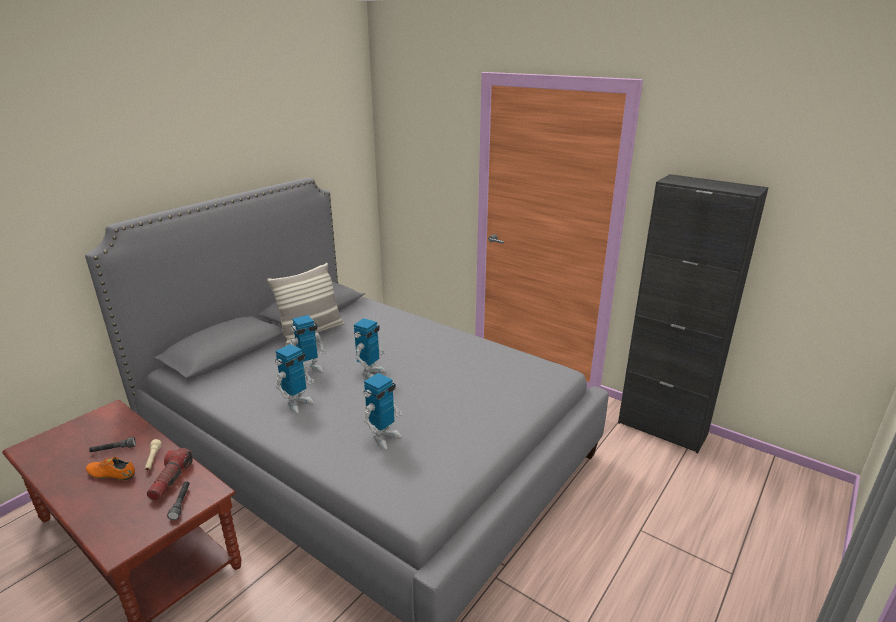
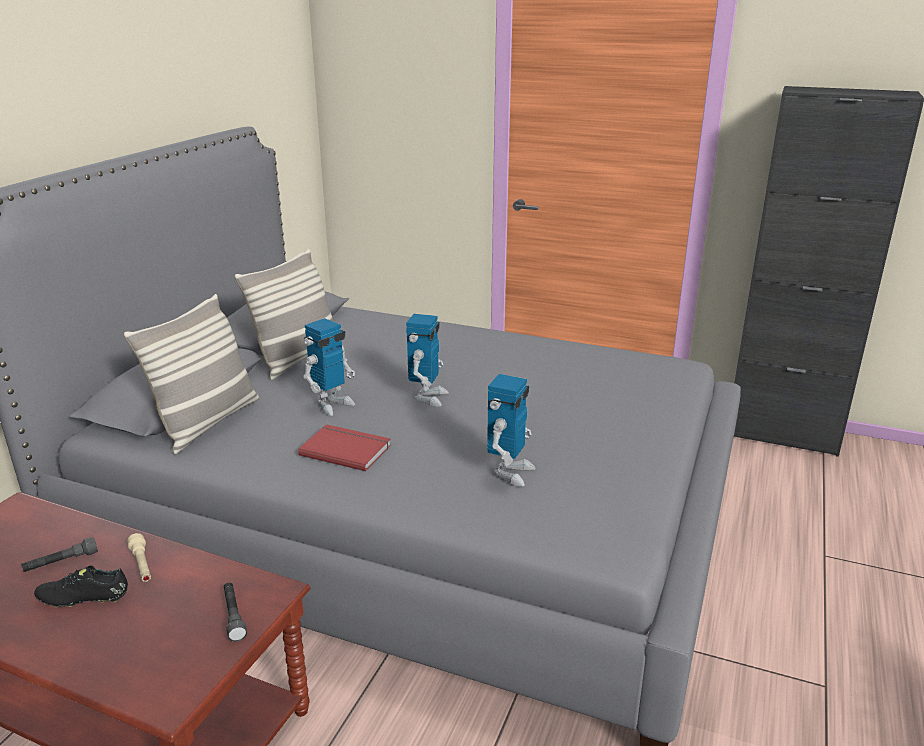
camera: 15 degrees left, 0 degrees up
orange shoe [86,457,135,481] -> black shoe [34,565,128,608]
flashlight [147,448,193,501] -> none
toy robot [275,344,315,414] -> red book [298,424,391,471]
none -> pillow [124,294,259,454]

